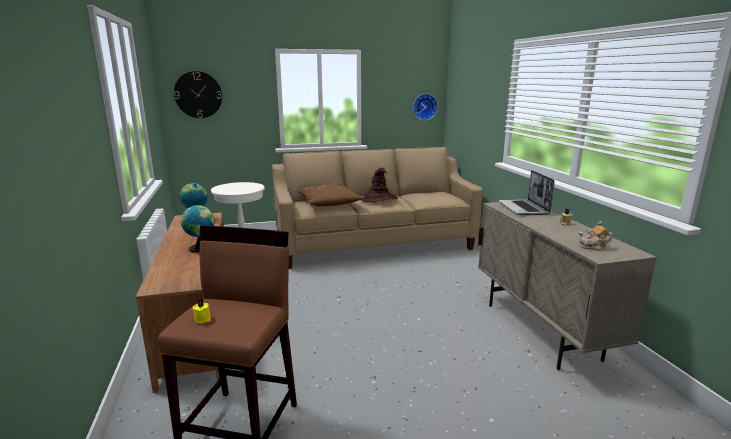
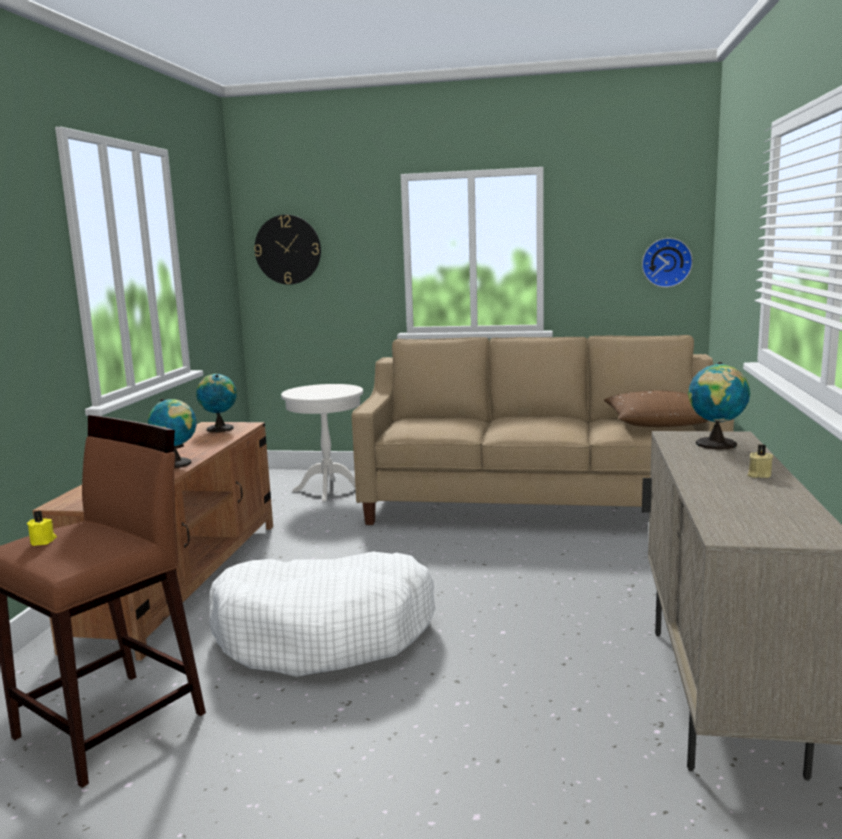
camera: 25 degrees right, 5 degrees down
brown pillow [298,184,363,206] -> brown pillow moved to [604,390,707,427]
brown hat [361,168,398,203] -> none
laptop [498,170,555,215] -> globe [688,362,750,449]
teapot [578,221,613,250] -> none
none -> white dog bed [210,552,435,677]

